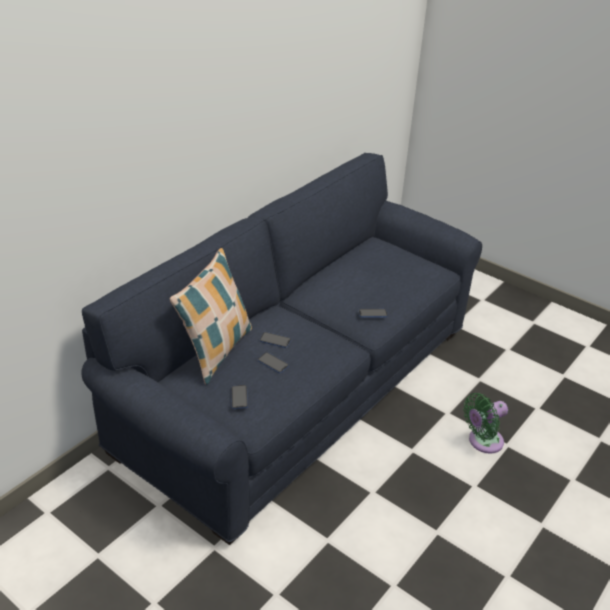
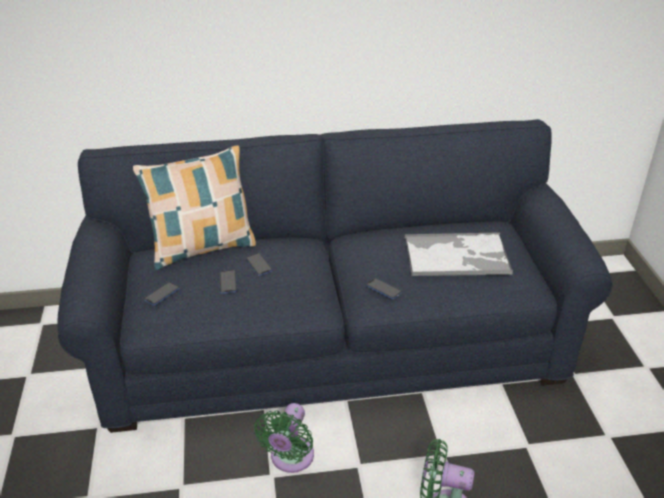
camera: 45 degrees right, 0 degrees up
none -> green fan [254,403,314,473]
none -> tray [405,232,513,276]

